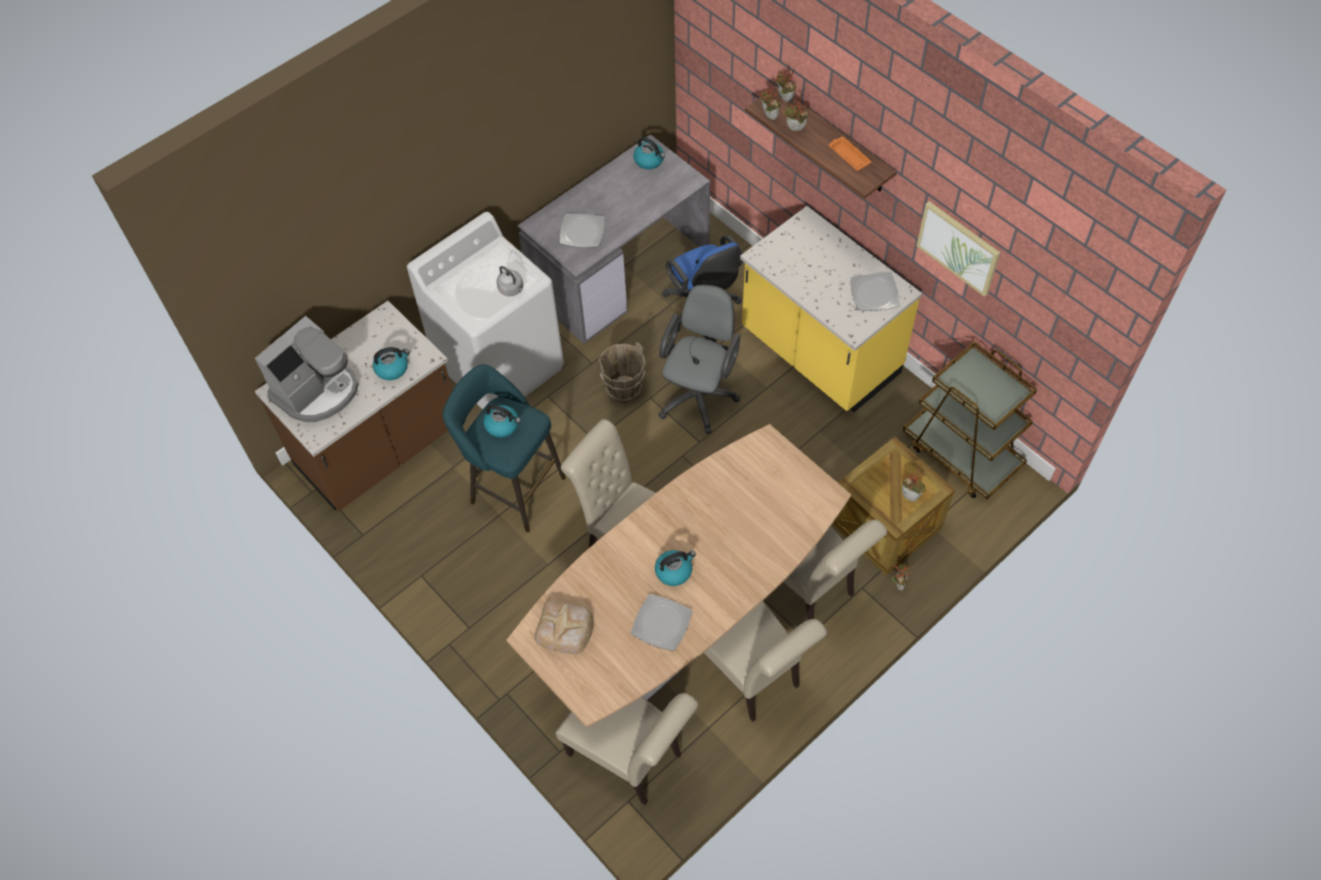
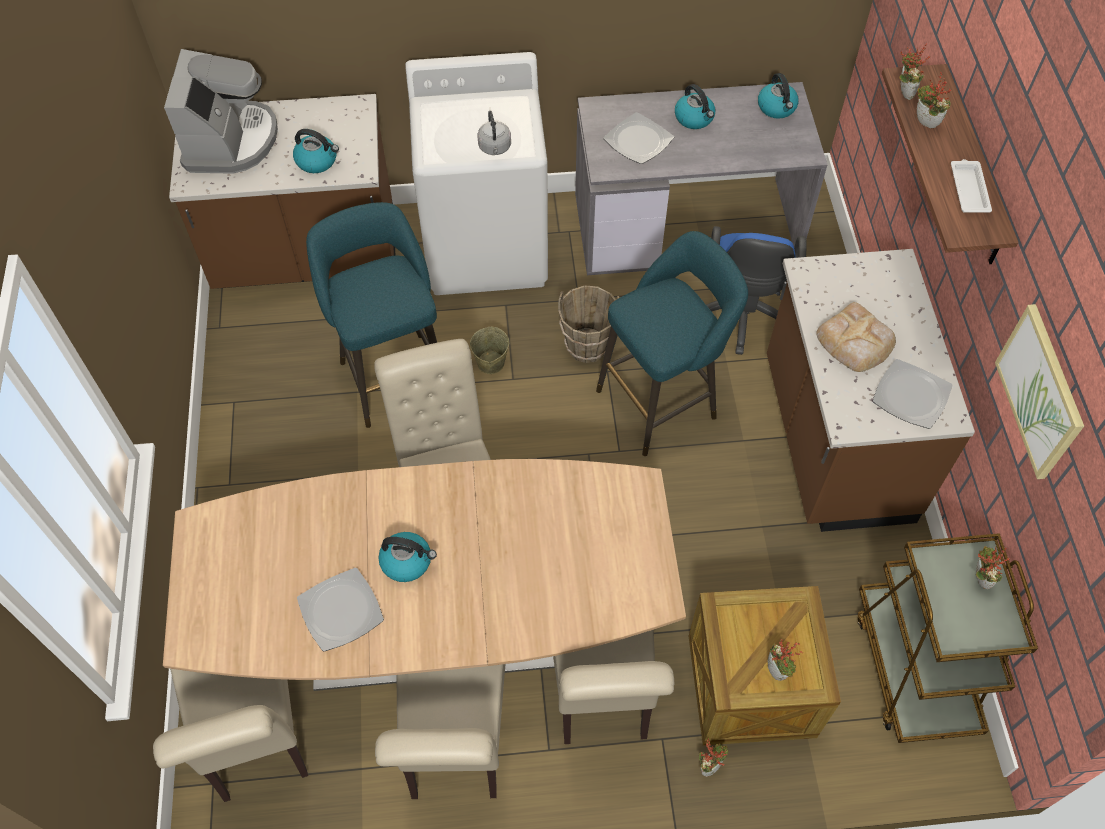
camera: 35 degrees right, 0 degrees up
coffee machine [255,316,359,422] -> coffee machine turned 75 degrees counterclockwise [164,49,278,174]
kettle [484,405,521,438] -> kettle moved to [675,84,715,129]
bread [534,601,593,654] -> bread moved to [816,302,896,372]
grey office chair [658,285,740,434] -> turquoise stool [596,231,748,456]
yellow counter [740,206,922,412] -> brown counter [767,249,975,532]
potted plant [776,66,796,103] -> potted plant moved to [976,546,1010,589]
orange tray [829,136,872,171] -> white tray [951,159,992,213]
none -> beige bucket [470,327,509,374]

